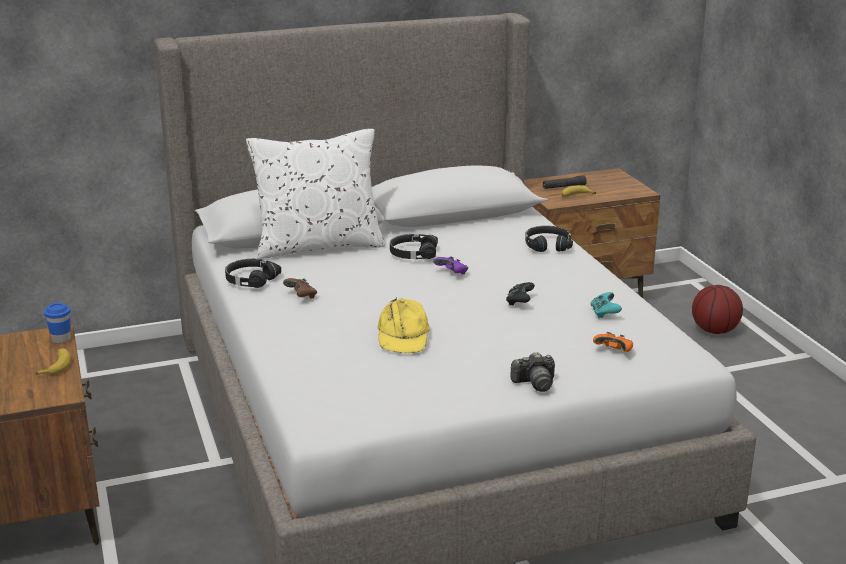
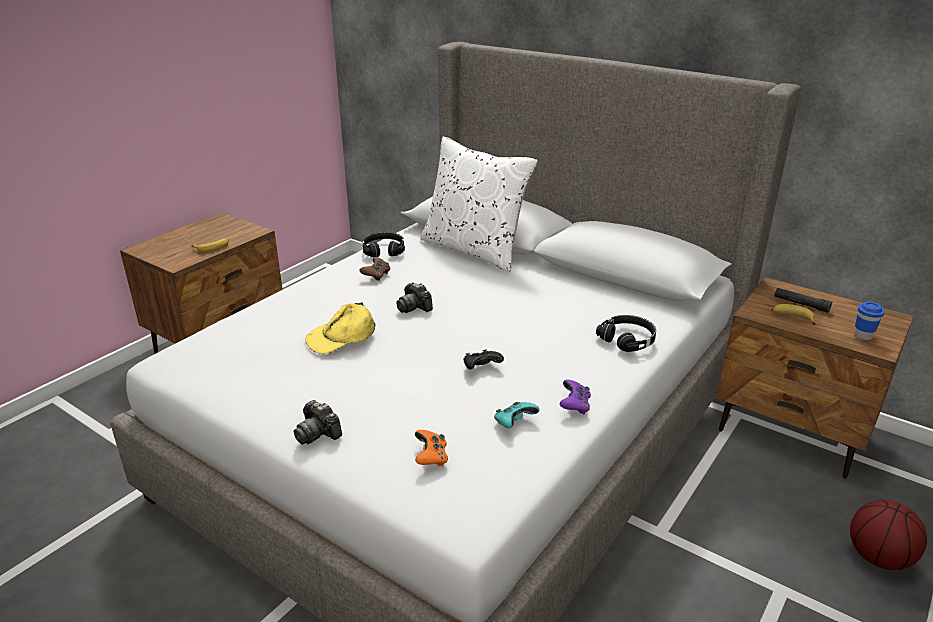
camera: 55 degrees right, 5 degrees up
blue cup [44,303,71,344] -> blue cup moved to [854,302,885,340]
black headphones [390,234,438,259] -> none
purple game controller [433,256,468,275] -> purple game controller moved to [560,379,591,414]
none -> camera [396,282,433,313]

